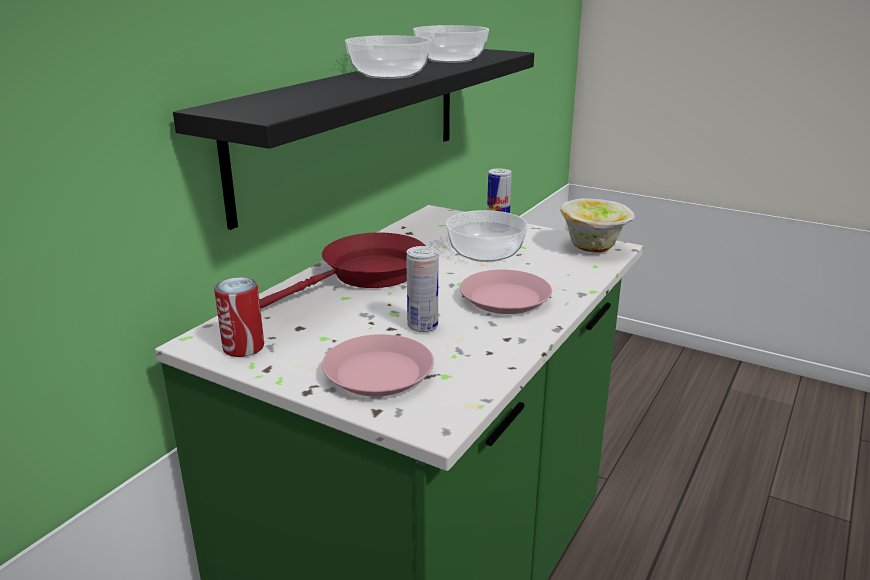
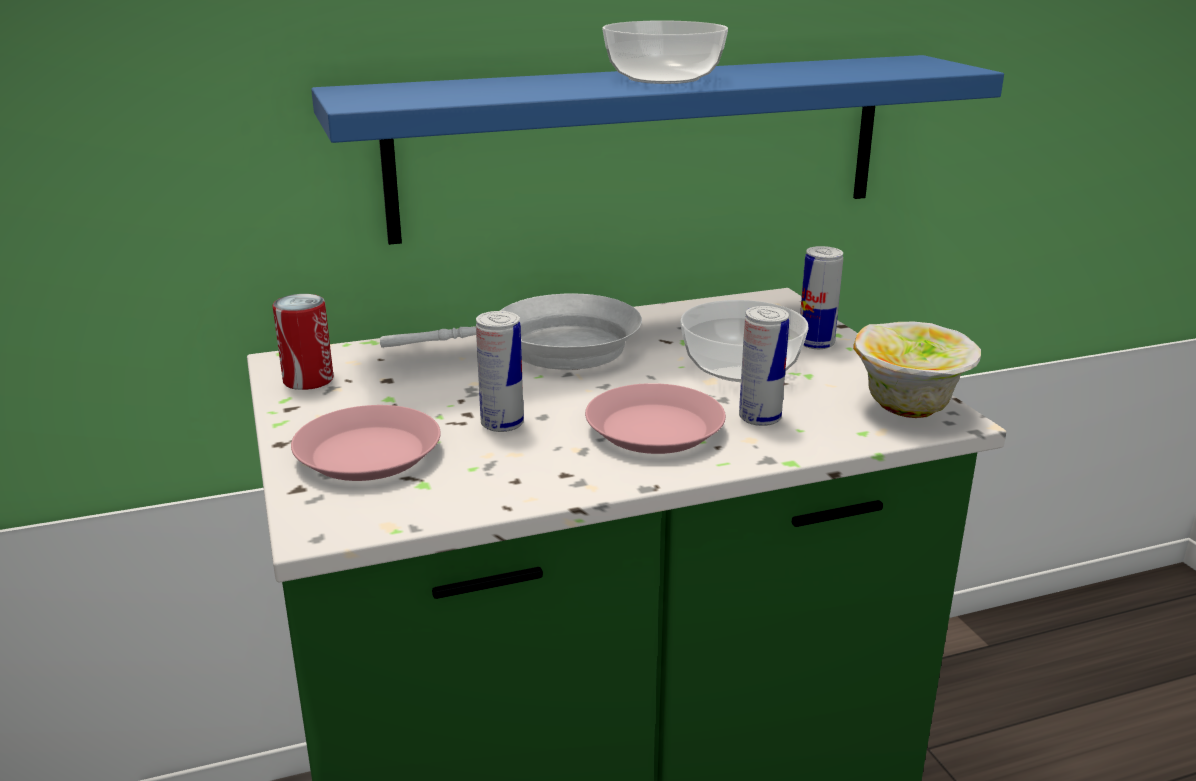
camera: 40 degrees right, 0 degrees up
black shelf [173,49,534,230] -> blue shelf [311,55,1004,245]
red frying pan [259,232,426,309] -> white frying pan [380,293,642,370]
bowl [413,25,489,63] -> none
none -> can [739,306,789,426]

